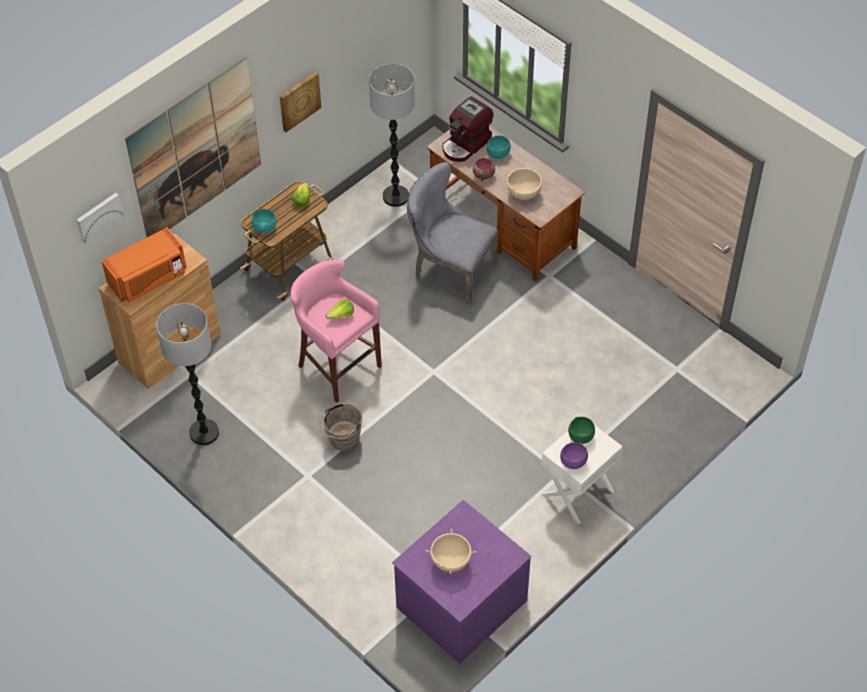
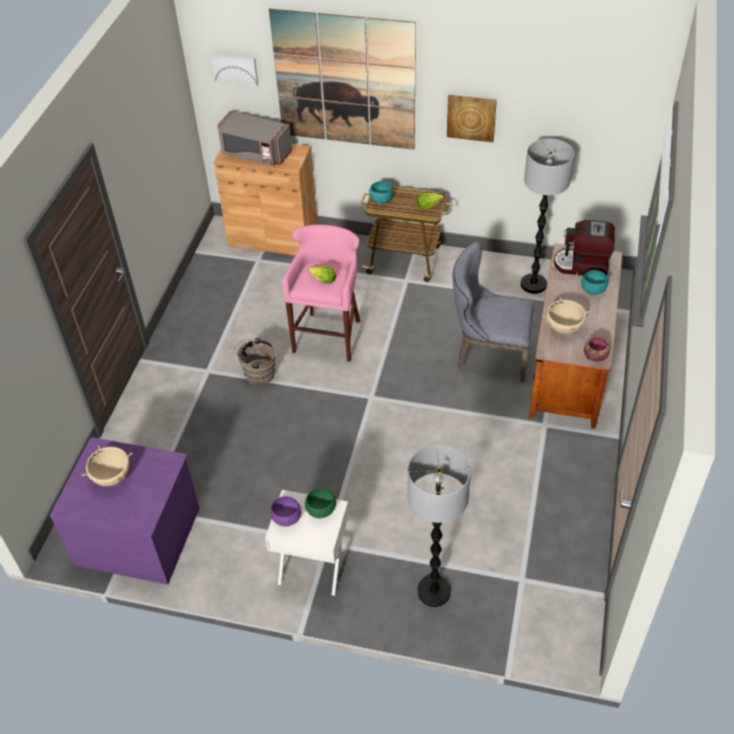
camera: 60 degrees right, 5 degrees down
orange microwave [101,227,186,302] -> grey microwave [217,111,292,166]
floor lamp [156,303,219,445] -> floor lamp moved to [408,445,471,607]
grey chair [407,162,498,304] -> grey chair turned 75 degrees counterclockwise [452,242,535,382]
bowl [473,158,495,181] -> bowl moved to [584,337,610,362]

